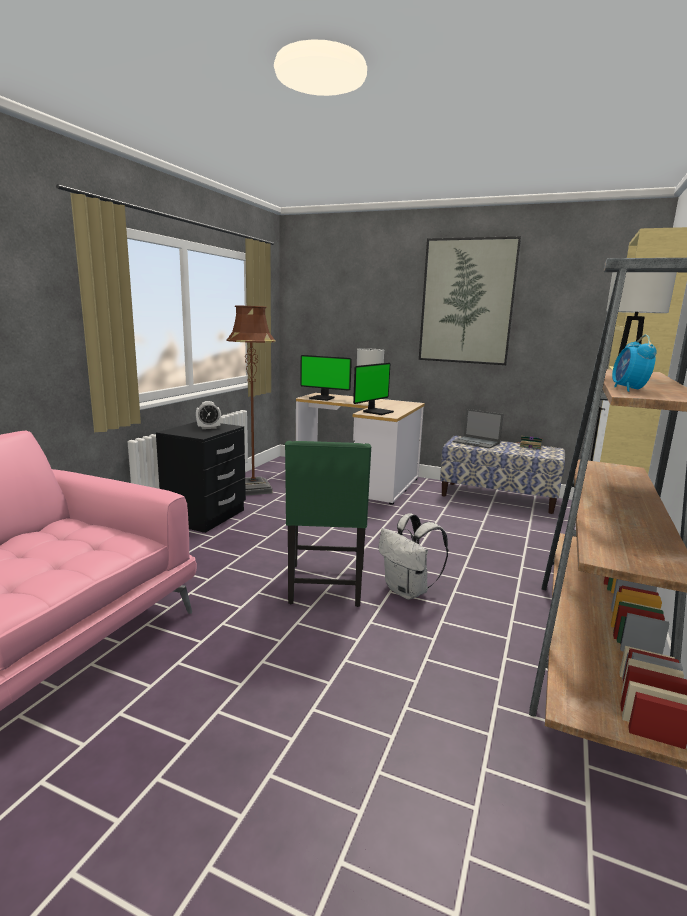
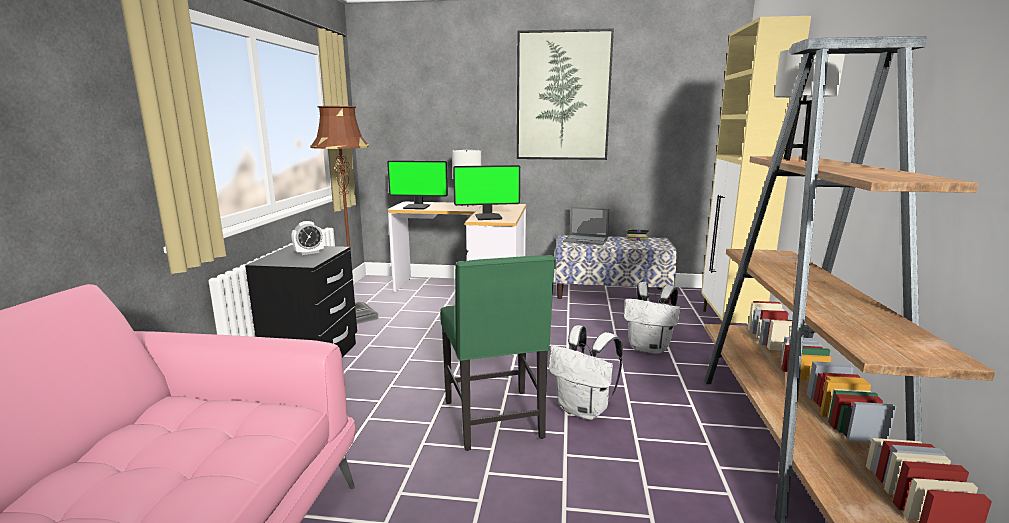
camera: 15 degrees left, 0 degrees up
monitor [353,363,394,415] -> monitor turned 60 degrees clockwise [453,165,520,220]
alarm clock [612,335,657,392] -> none
none -> white backpack [624,282,680,354]

